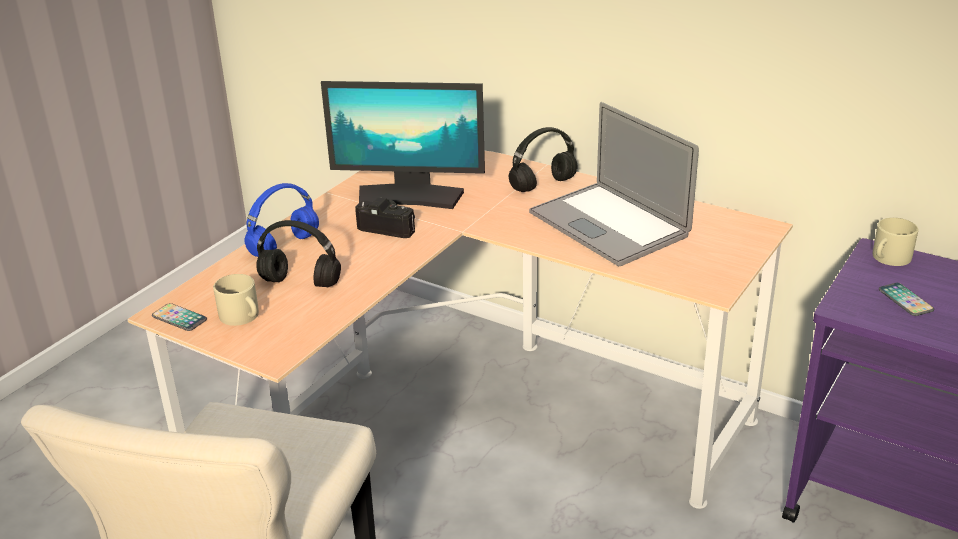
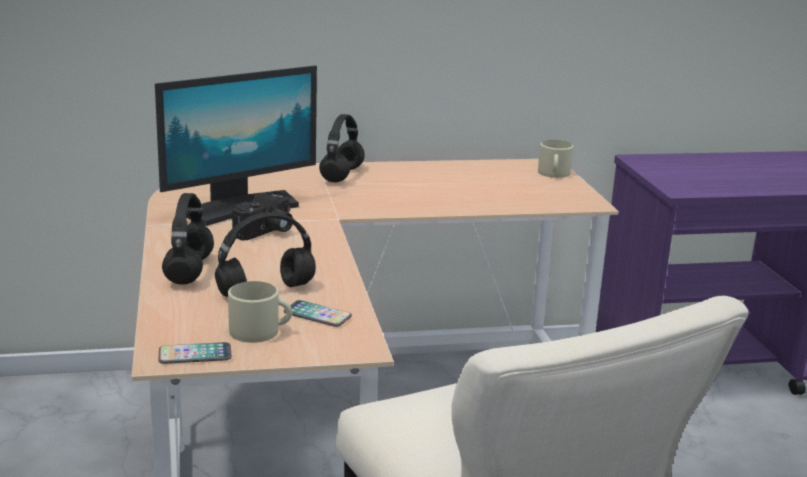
camera: 45 degrees left, 10 degrees down
blue headphones [244,183,319,257] -> black headphones [162,193,214,285]
camera [355,197,415,238] -> camera turned 150 degrees clockwise [232,193,293,241]
laptop [529,102,699,266] -> none
beige mug [873,218,918,266] -> beige mug moved to [538,140,573,178]
phone [879,283,934,316] -> phone moved to [284,300,352,327]

